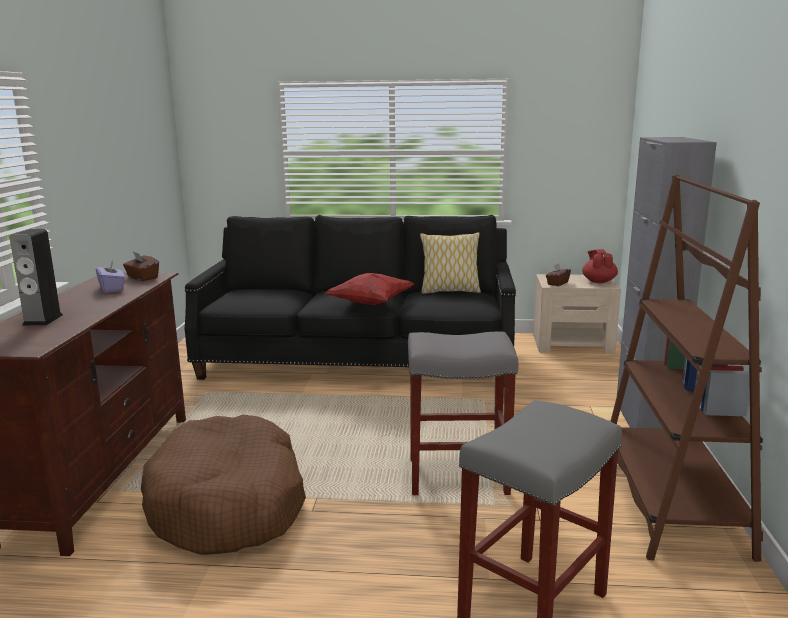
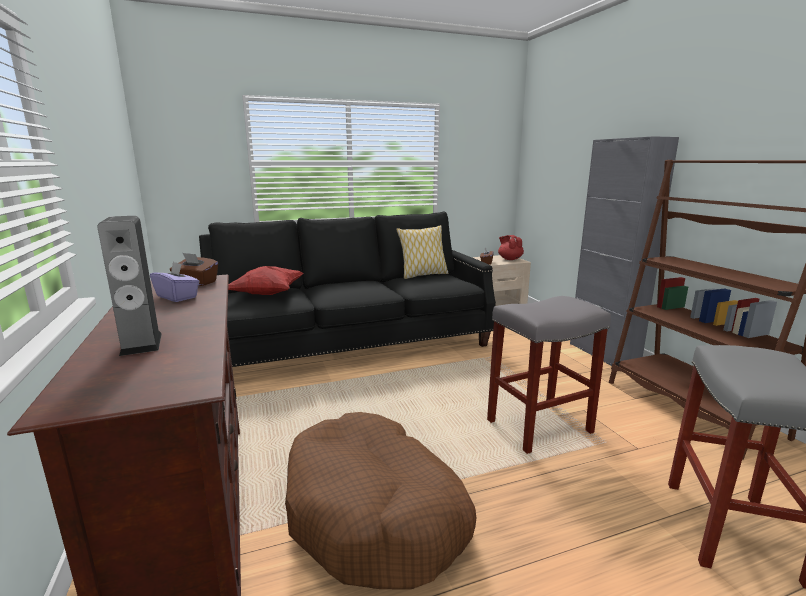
camera: 25 degrees left, 0 degrees up
red pillow [325,273,414,305] -> red pillow moved to [228,266,304,295]

